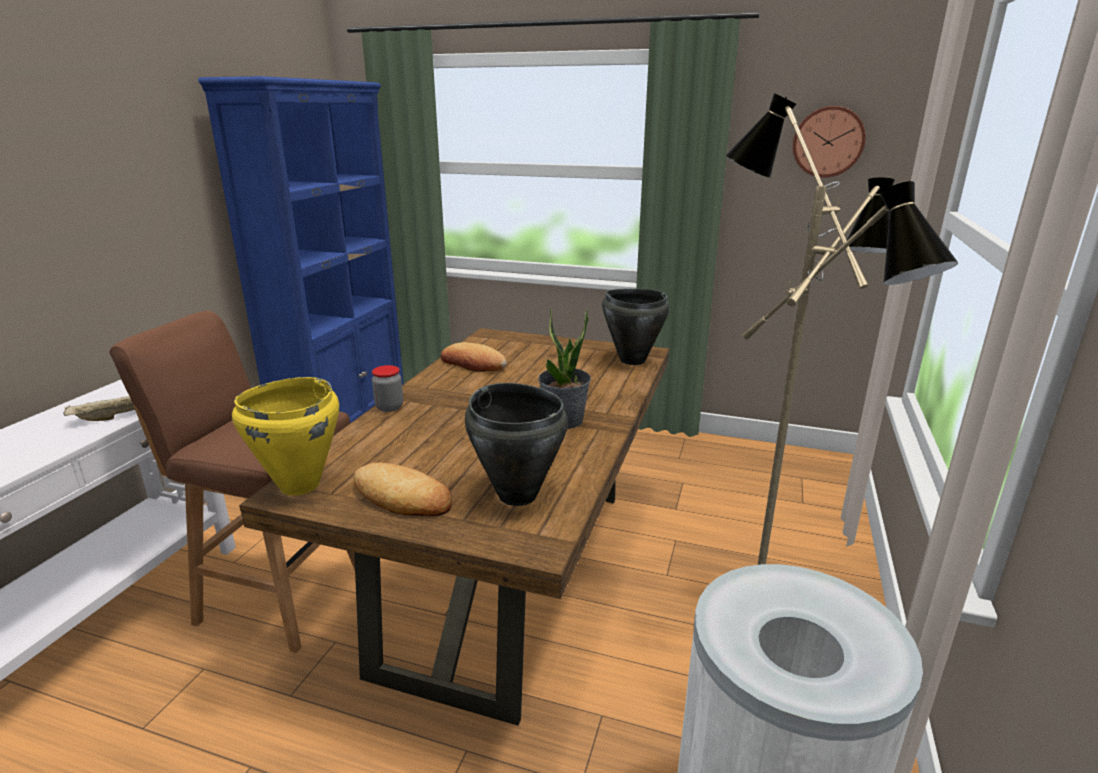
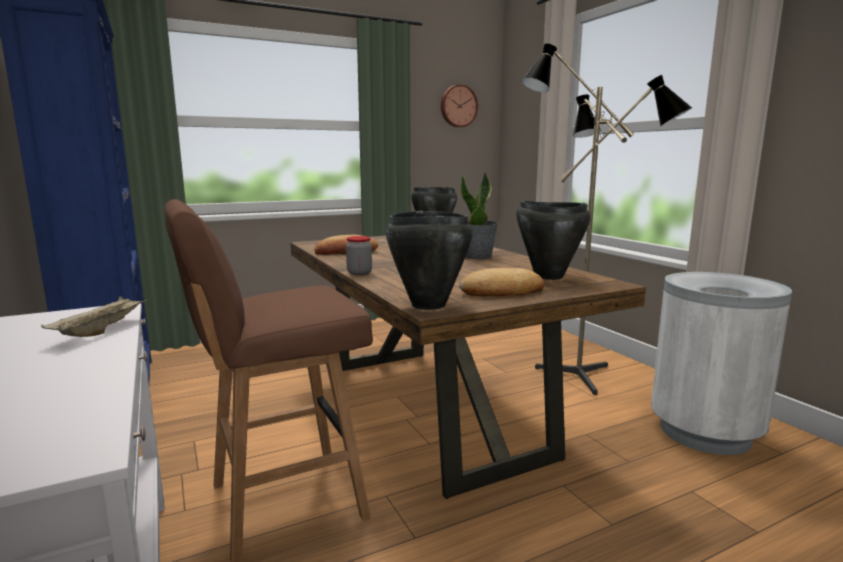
camera: 45 degrees left, 10 degrees down
yellow cooking pot [232,377,339,496] -> black cooking pot [386,211,472,310]

